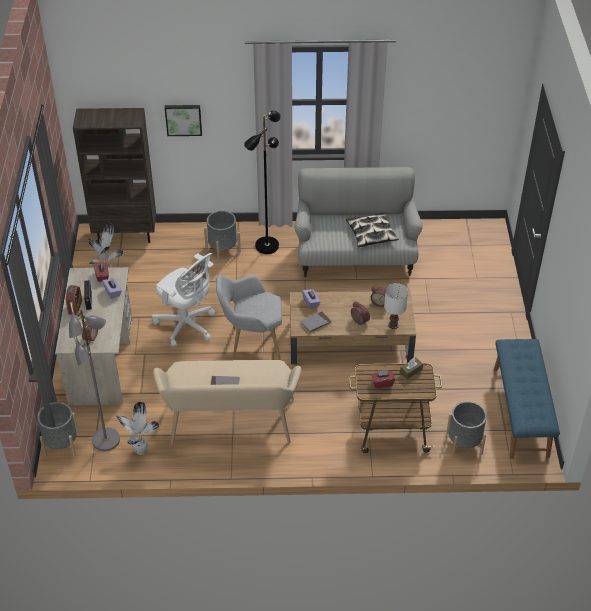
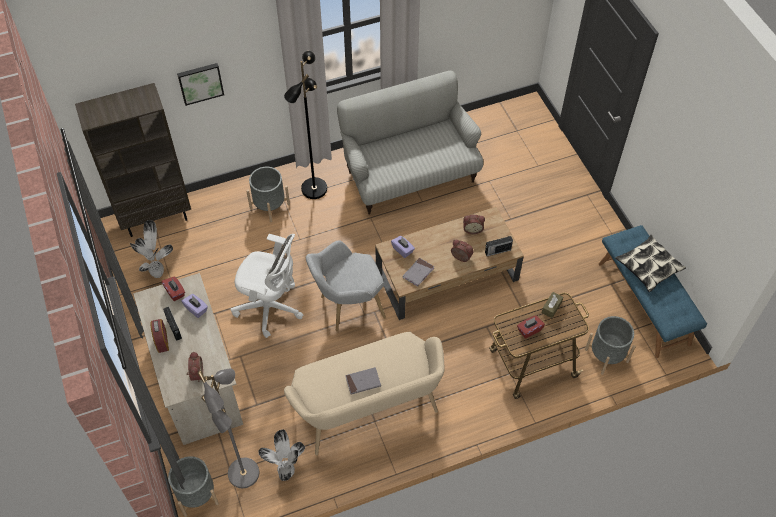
camera: 20 degrees left, 10 degrees up
pillow [346,212,399,247] -> pillow moved to [615,235,686,292]
white table lamp [384,283,408,329] -> radio [485,236,513,256]

